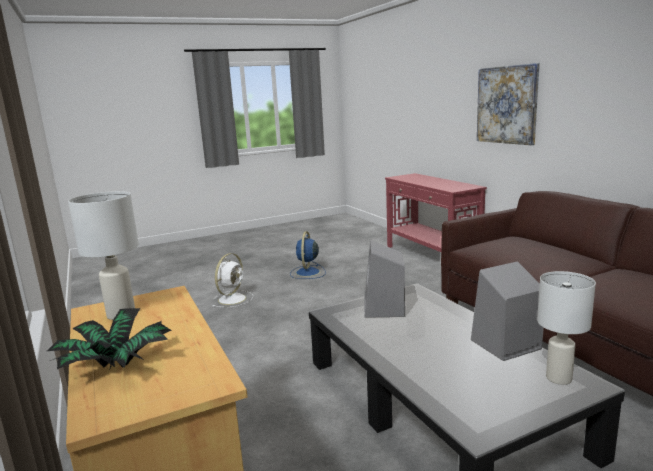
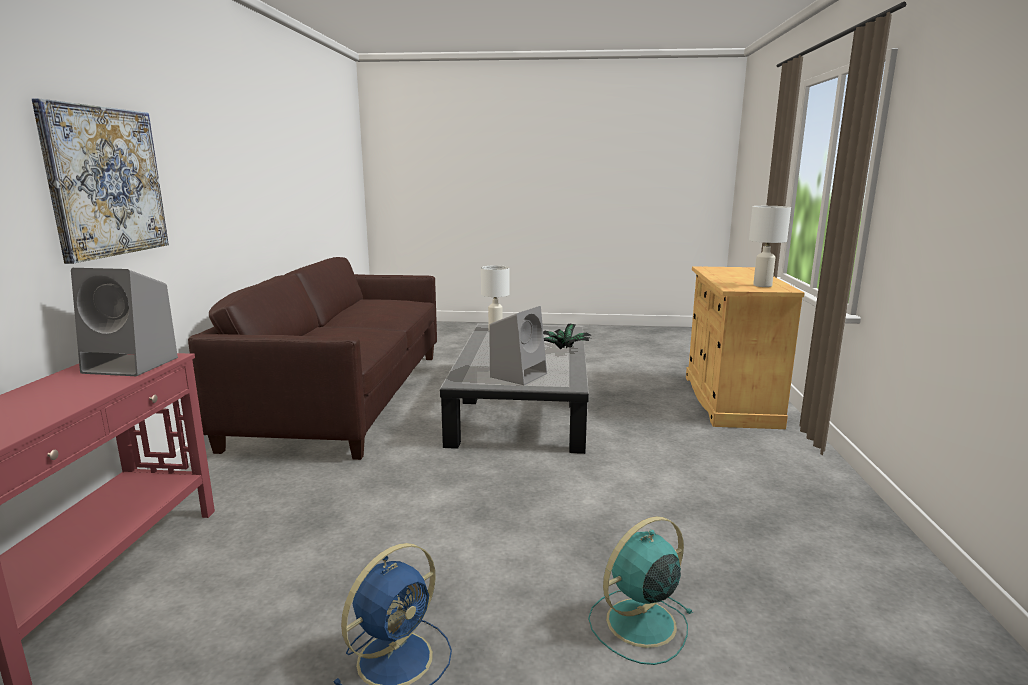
camera: 150 degrees left, 0 degrees up
potted plant [47,308,172,371] -> potted plant moved to [543,324,593,349]
white fan [212,253,253,307] -> turquoise fan [588,516,693,665]
grey speaker [471,261,544,361] -> grey speaker moved to [71,268,178,376]

